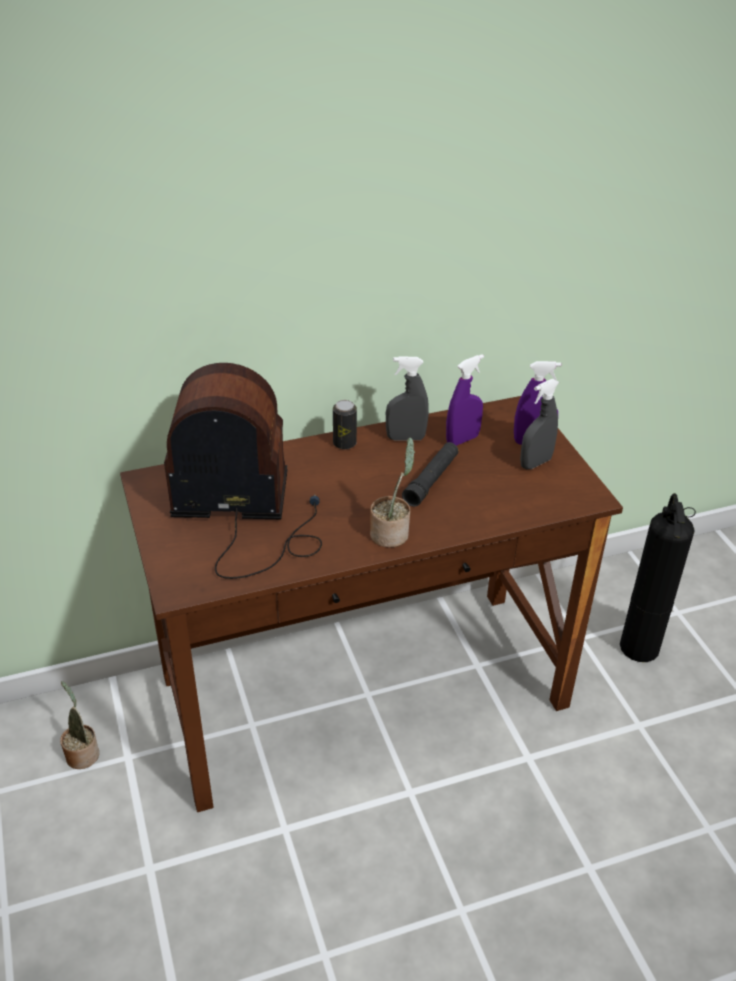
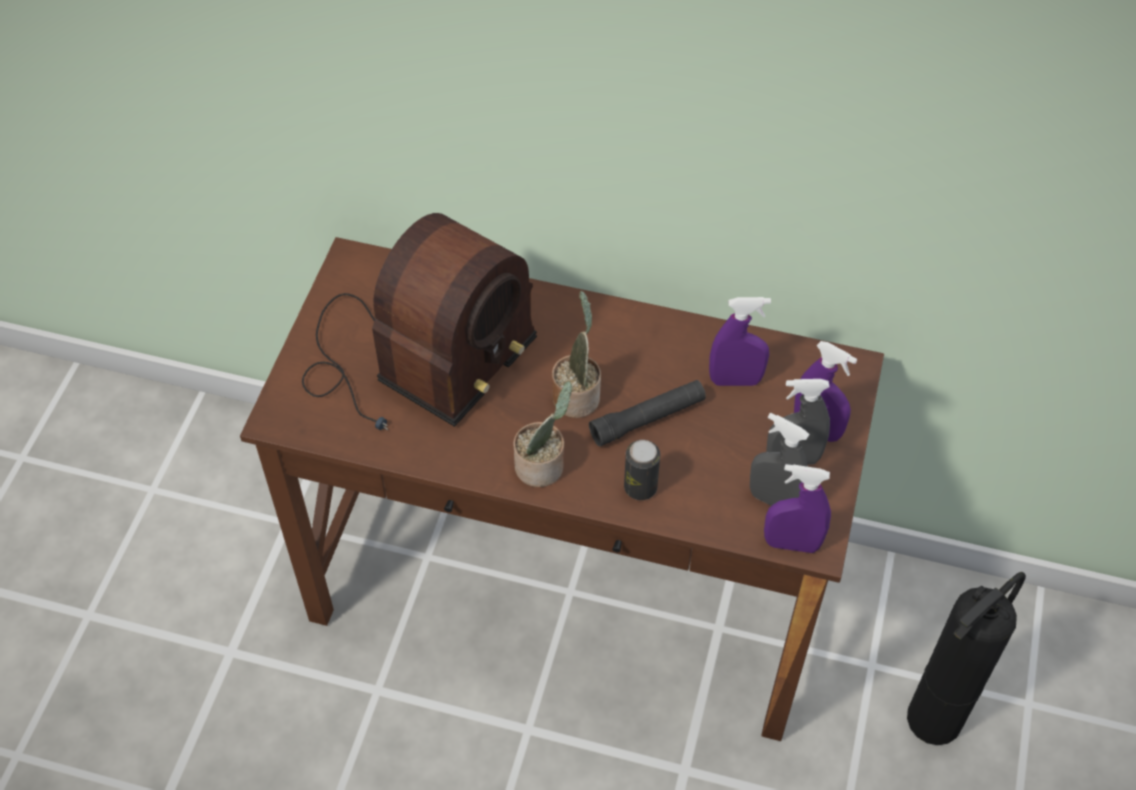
camera: 35 degrees right, 15 degrees up
potted plant [60,681,99,769] -> potted plant moved to [552,291,601,418]
radio [164,363,322,579] -> radio turned 90 degrees clockwise [302,213,537,430]
can [333,400,357,450] -> can moved to [624,440,660,500]
grey spray bottle [386,357,429,440] -> grey spray bottle moved to [750,413,810,506]
none -> purple spray bottle [764,464,831,553]

